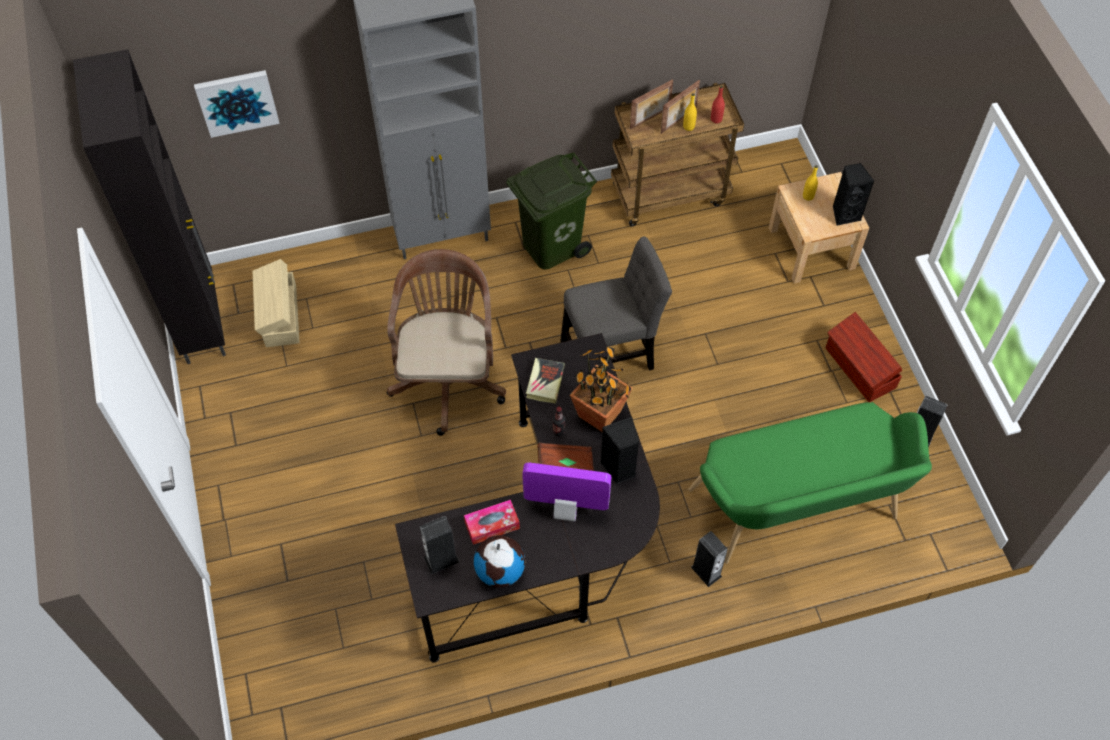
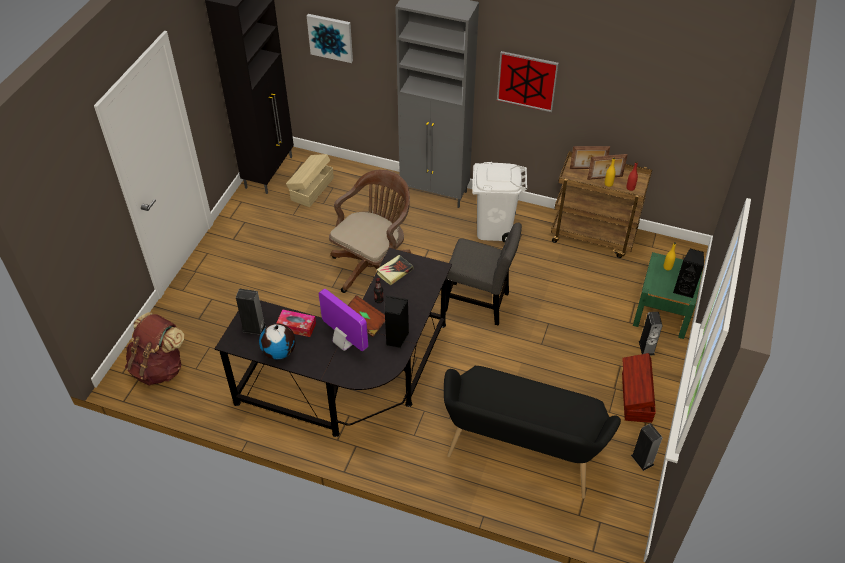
camera: 35 degrees right, 10 degrees down
green trash can [506,152,597,269] -> white trash can [472,162,527,243]
potted plant [570,345,632,432] -> none
green bench [688,402,932,564] -> black bench [444,366,621,499]
speaker [691,531,728,587] -> speaker moved to [639,312,663,355]
beige nightstand [769,172,869,283] -> green nightstand [633,252,703,339]
none -> brown backpack [125,312,184,386]
none -> picture [497,51,559,112]

